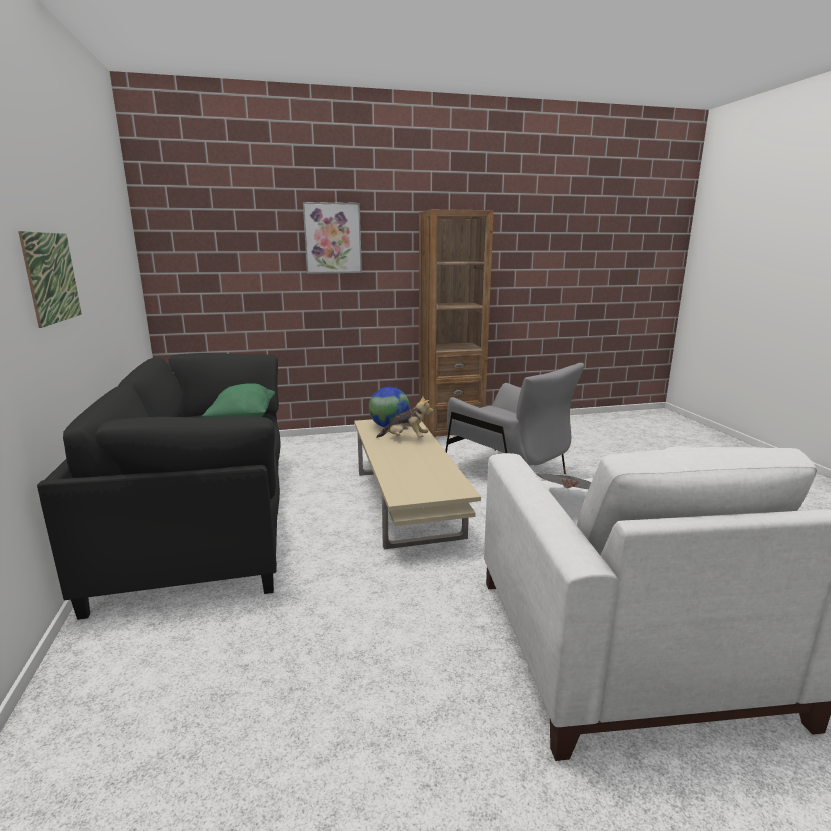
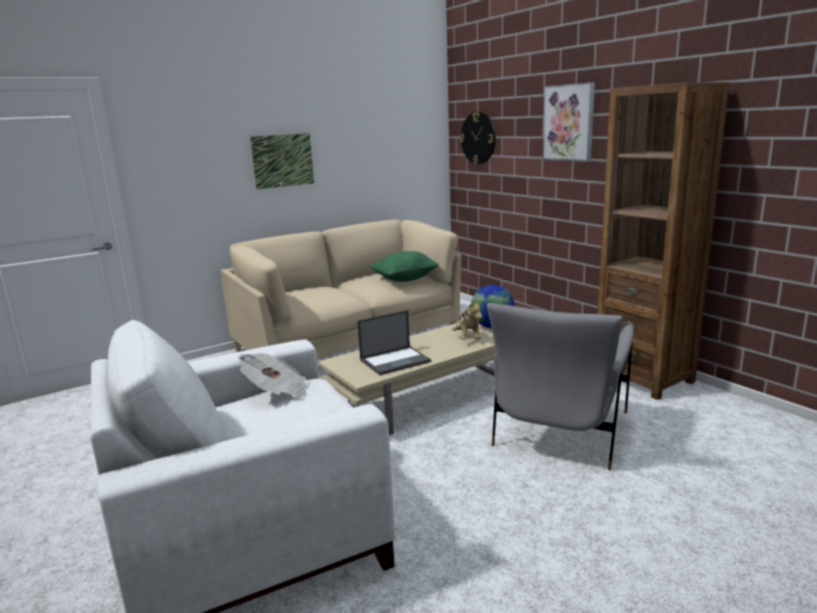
camera: 70 degrees right, 0 degrees up
black sofa [37,353,281,620] -> beige sofa [221,220,462,359]
none -> laptop [357,310,431,375]
none -> wall clock [460,112,496,164]

